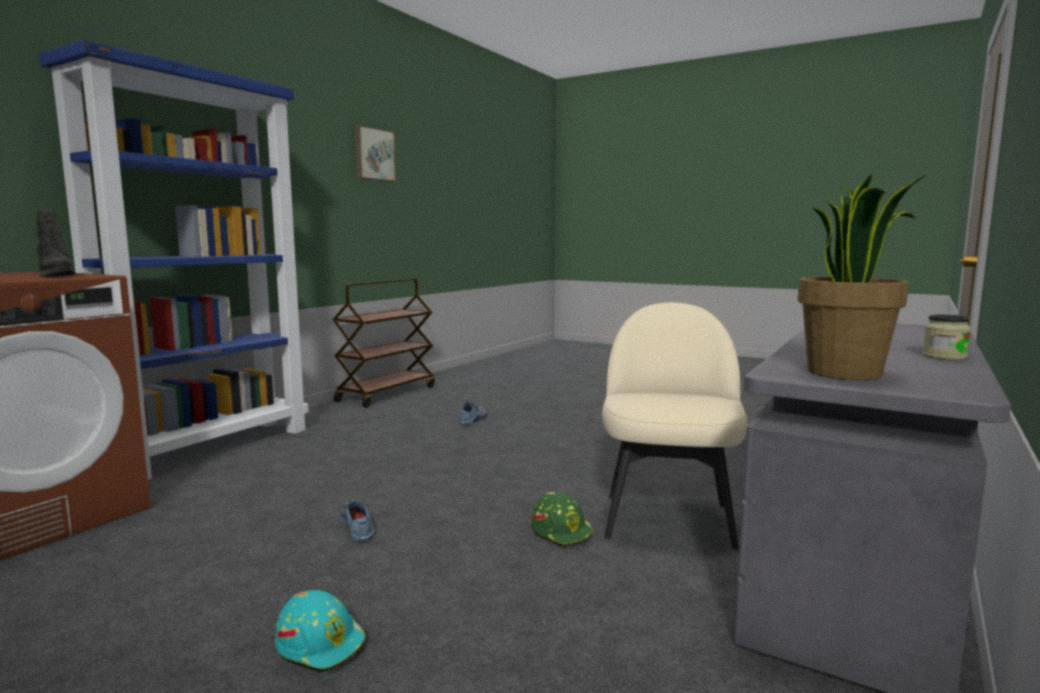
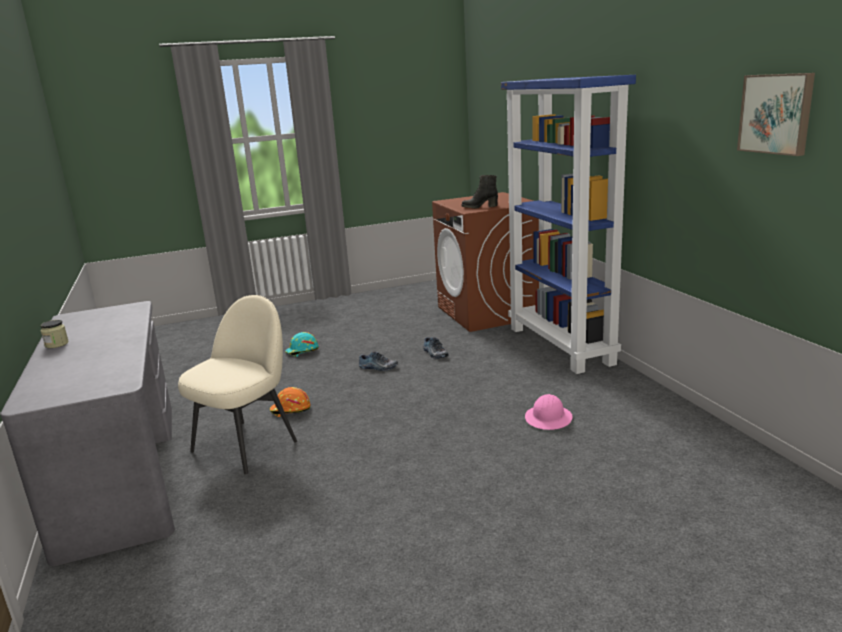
camera: 130 degrees right, 10 degrees up
brown cart [333,279,435,408] -> none
shoe [459,401,487,425] -> shoe moved to [423,337,449,359]
green hard hat [531,492,594,548] -> orange hard hat [270,387,310,417]
beige chair [602,302,748,550] -> beige chair turned 105 degrees counterclockwise [178,295,297,474]
potted plant [797,173,928,380] -> none
none -> pink hard hat [525,394,573,430]

